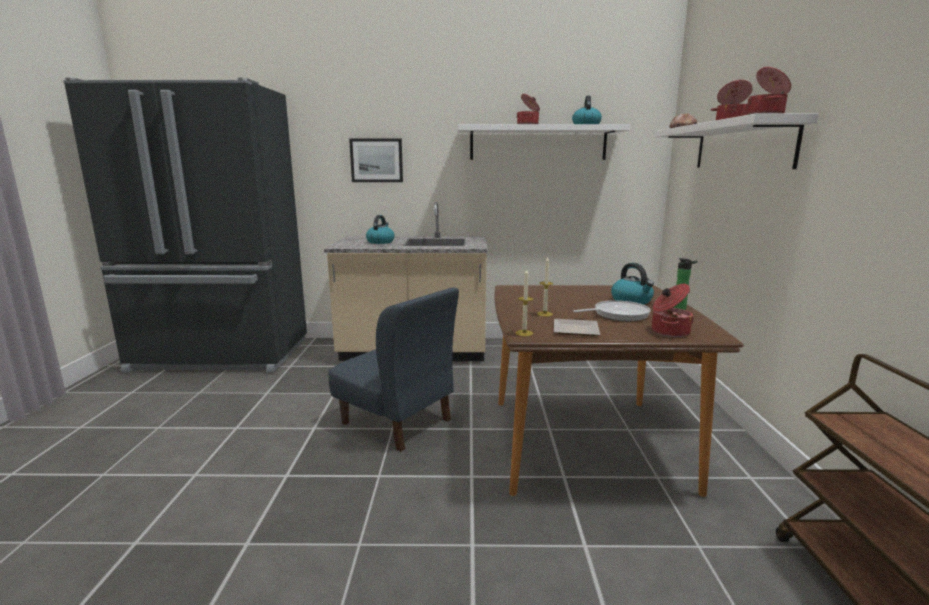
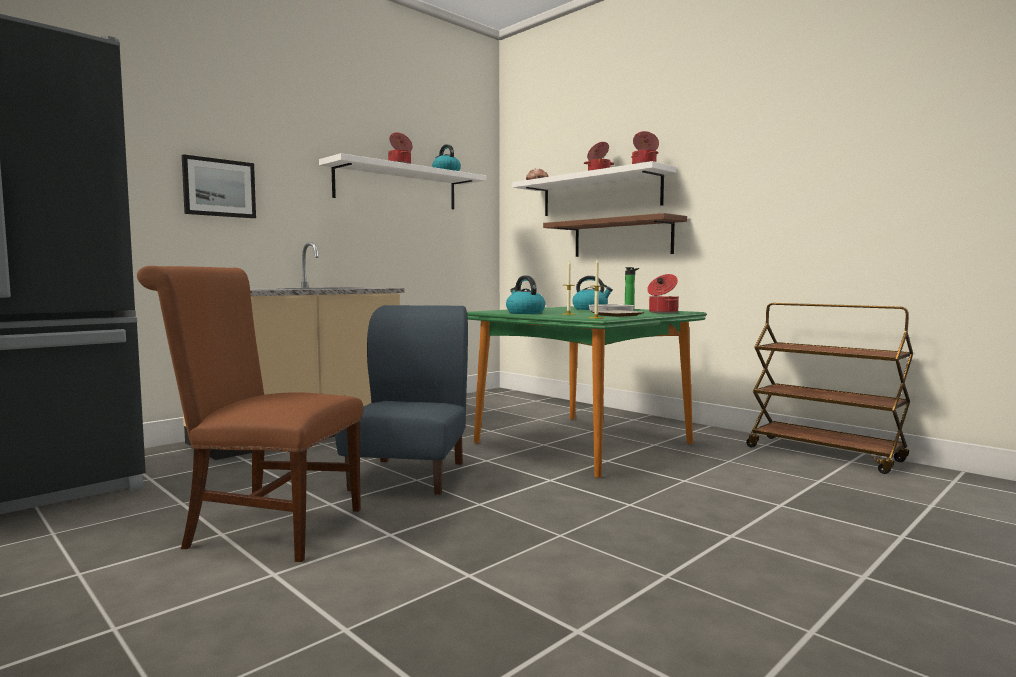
camera: 45 degrees left, 10 degrees down
blue chair [329,287,459,452] -> blue chair turned 75 degrees counterclockwise [335,305,468,495]
kettle [366,215,395,244] -> kettle moved to [506,276,545,314]
brown dining table [494,285,744,497] -> green dining table [467,306,707,478]
none -> brown chair [137,266,363,562]
none -> brown shelf [543,213,687,257]

